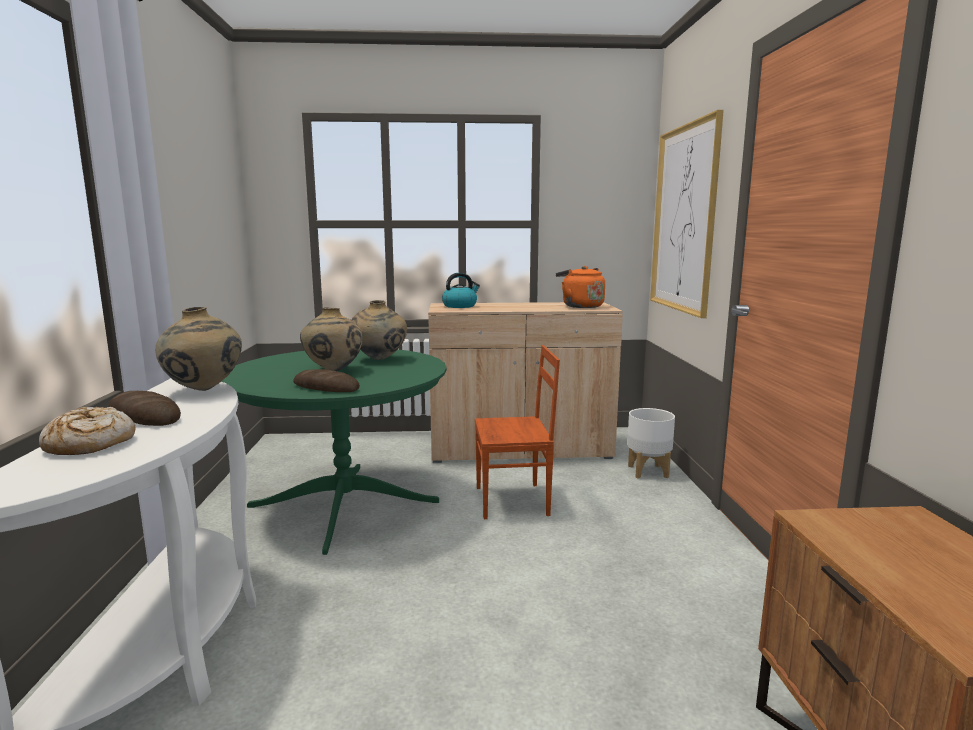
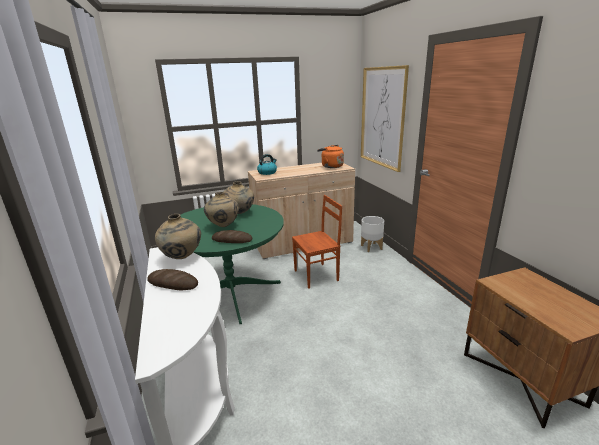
camera: 15 degrees left, 10 degrees up
bread [39,407,136,455] -> none

